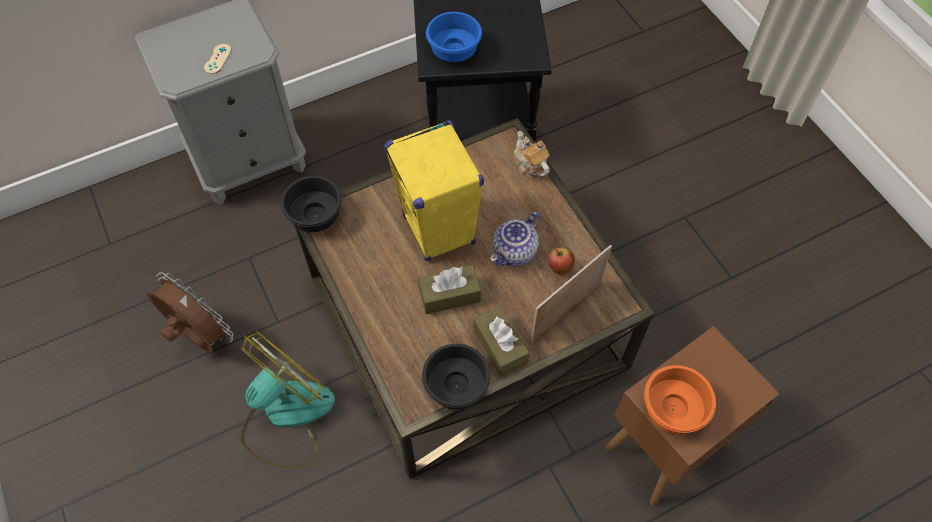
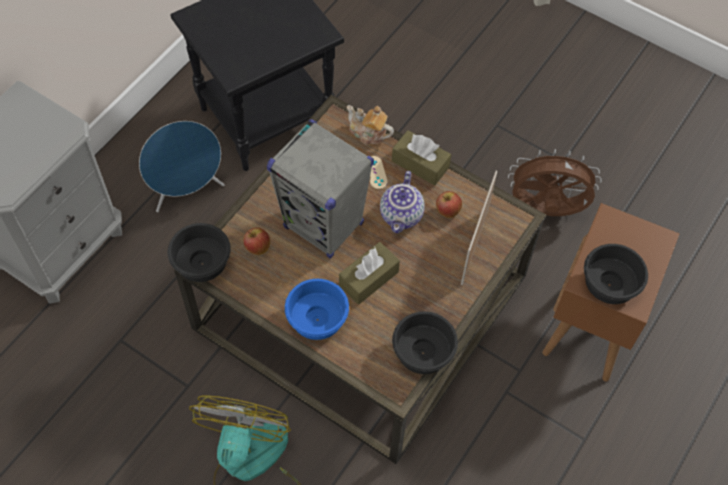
camera: 30 degrees left, 0 degrees up
brown fan [147,272,233,353] -> brown fan moved to [508,149,602,216]
beige game controller [204,44,231,74] -> beige game controller moved to [370,156,388,189]
yellow speaker [384,120,484,261] -> grey speaker [267,119,374,259]
blue bowl [426,12,482,62] -> blue bowl moved to [285,279,349,340]
brown tissue box [473,306,529,377] -> brown tissue box moved to [392,130,451,186]
orange bowl [644,365,716,434] -> black bowl [584,244,648,304]
none -> blue speaker [139,121,225,212]
none -> apple [243,227,270,255]

